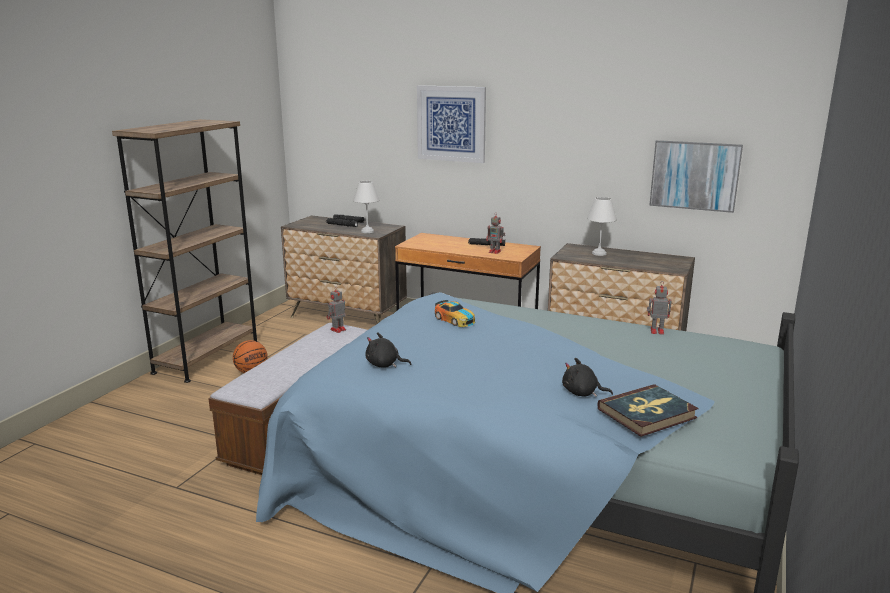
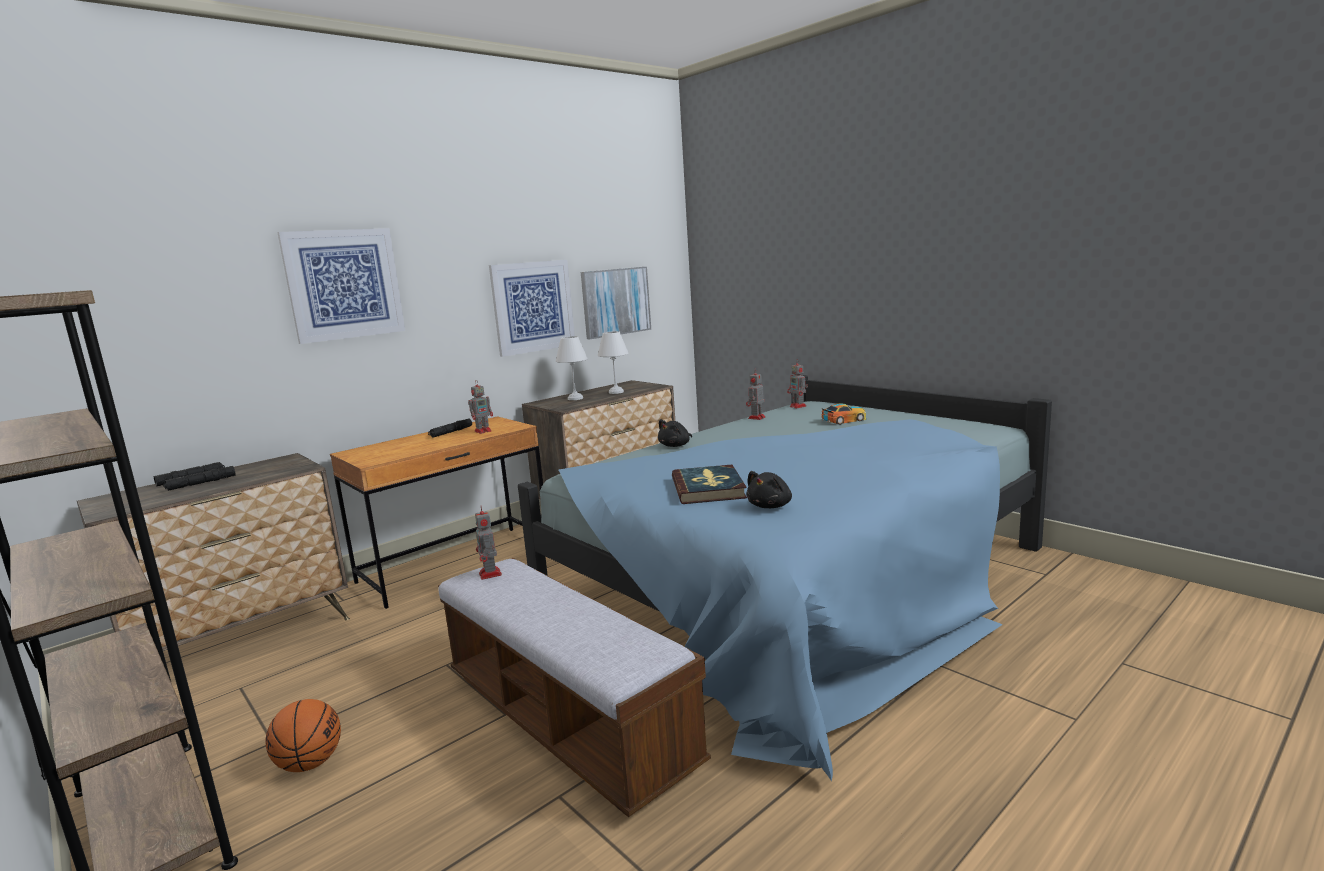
camera: 65 degrees left, 5 degrees down
white table lamp [353,181,379,233] -> white table lamp moved to [598,331,629,394]
toy car [435,300,475,327] -> toy car moved to [822,403,866,425]
black plush toy [562,358,613,397] -> black plush toy moved to [658,419,692,447]
book [598,384,699,437] -> book moved to [672,465,747,504]
none -> picture [489,260,575,357]
none -> toy robot [787,360,808,408]

